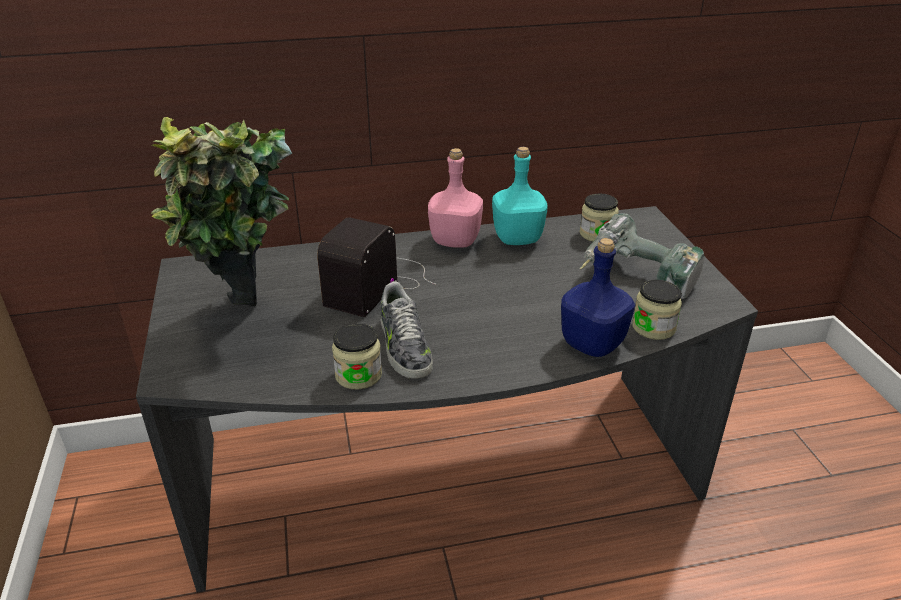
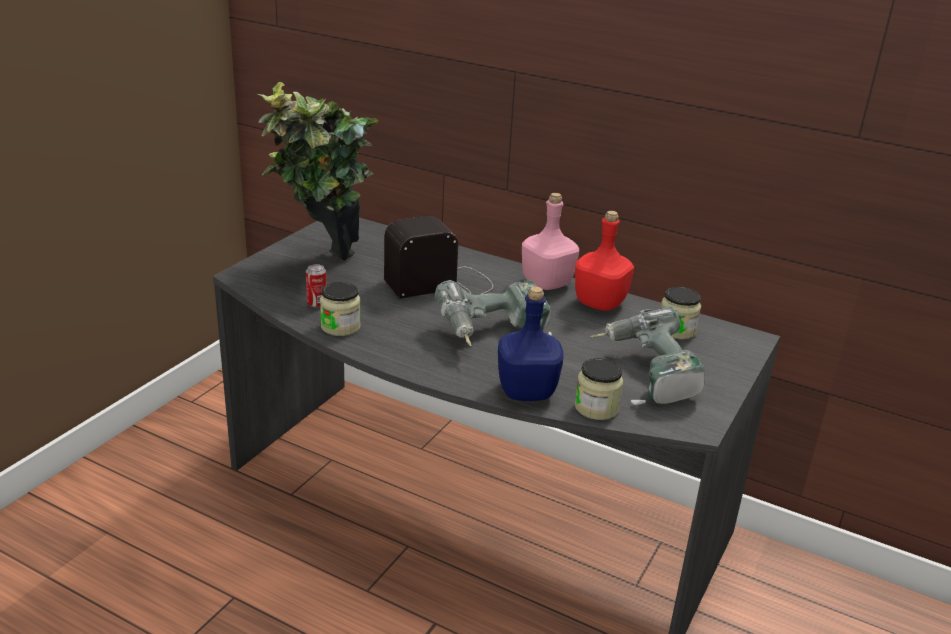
camera: 40 degrees right, 5 degrees down
shoe [381,282,433,379] -> none
turquoise bottle [492,147,548,245] -> red bottle [575,211,634,311]
none -> can [306,264,326,308]
none -> power drill [435,280,552,346]

